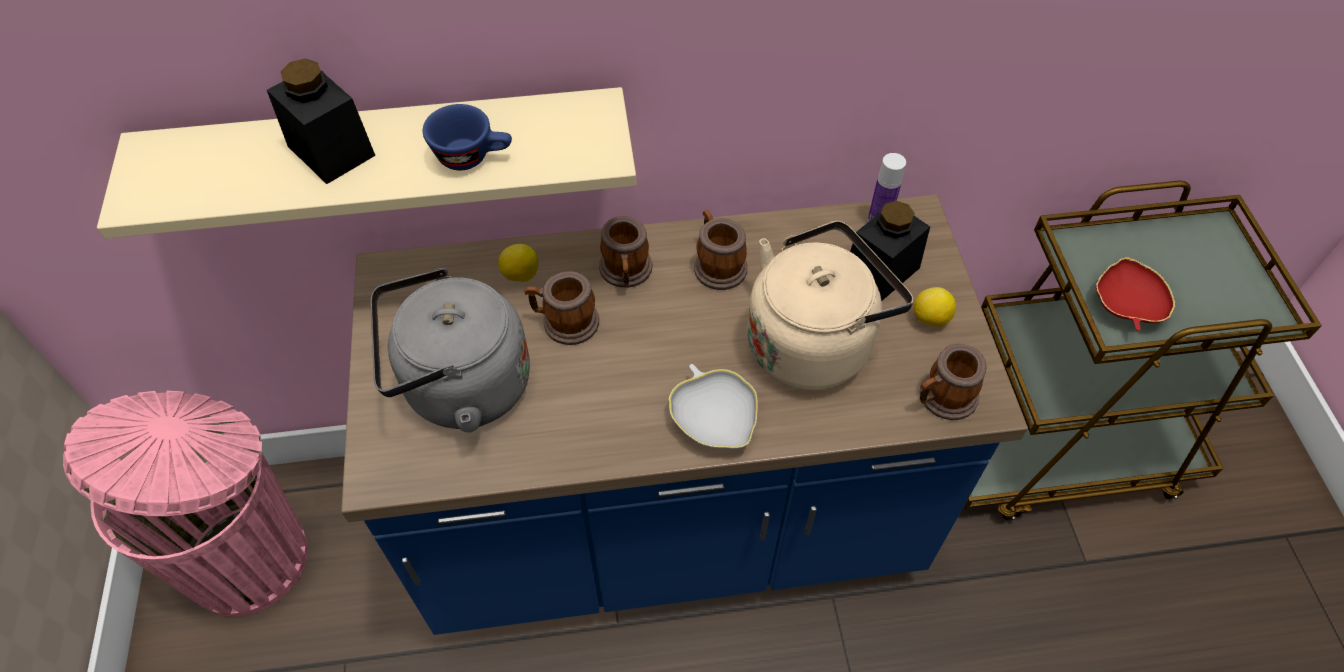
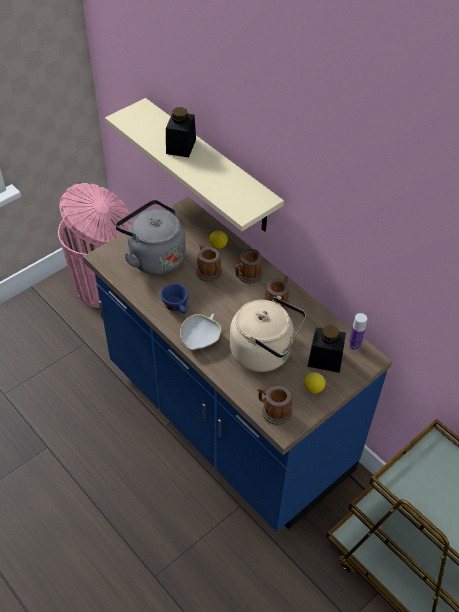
camera: 55 degrees right, 5 degrees down
blue cup [423,104,512,170] -> blue cup moved to [161,283,189,314]
red bowl [1096,257,1175,331] -> none

